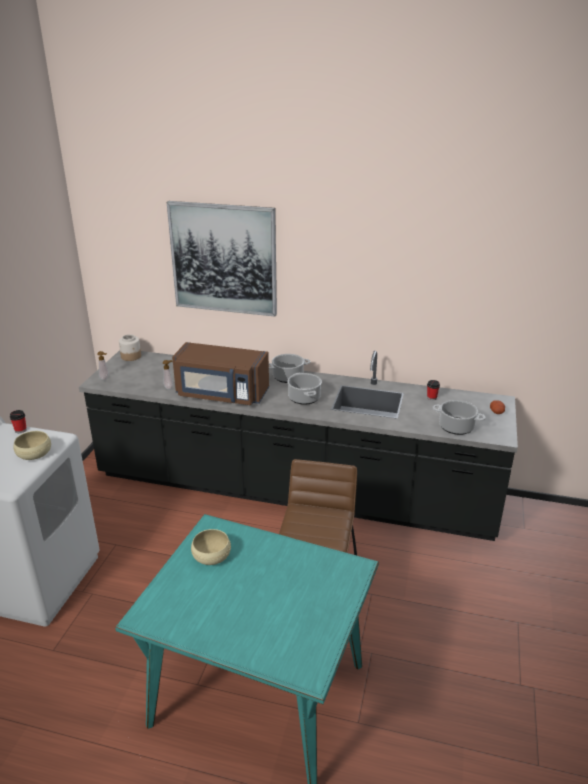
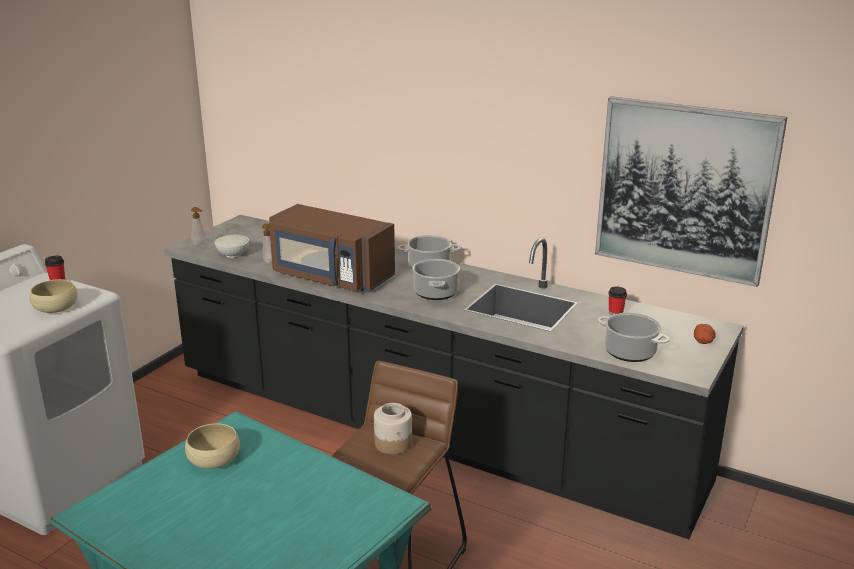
camera: 15 degrees right, 5 degrees down
jar [119,334,141,361] -> jar moved to [374,403,412,454]
picture [167,201,277,317] -> picture moved to [595,97,787,287]
none -> white bowl [215,235,249,258]

